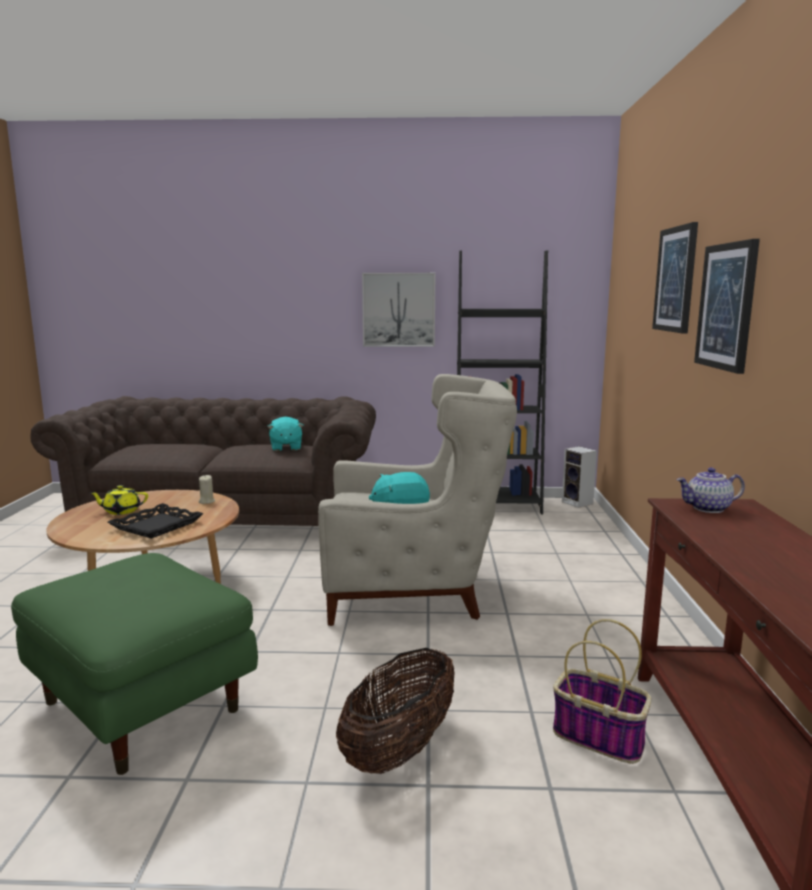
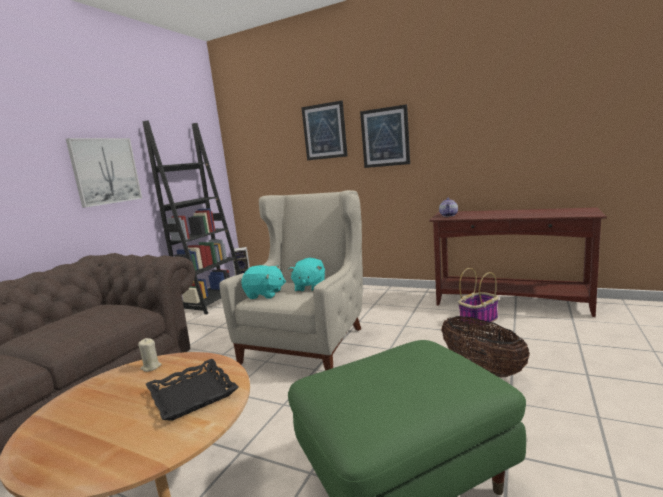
camera: 65 degrees left, 0 degrees up
yellow teapot [90,485,148,515] -> none
turquoise plush toy [267,417,304,451] -> turquoise plush toy moved to [241,265,286,299]

